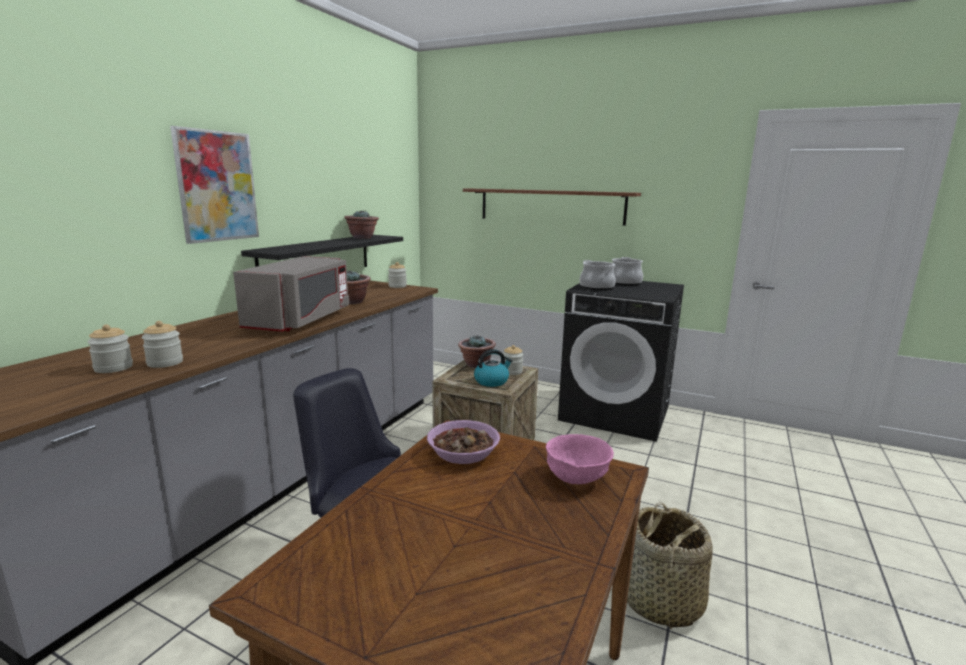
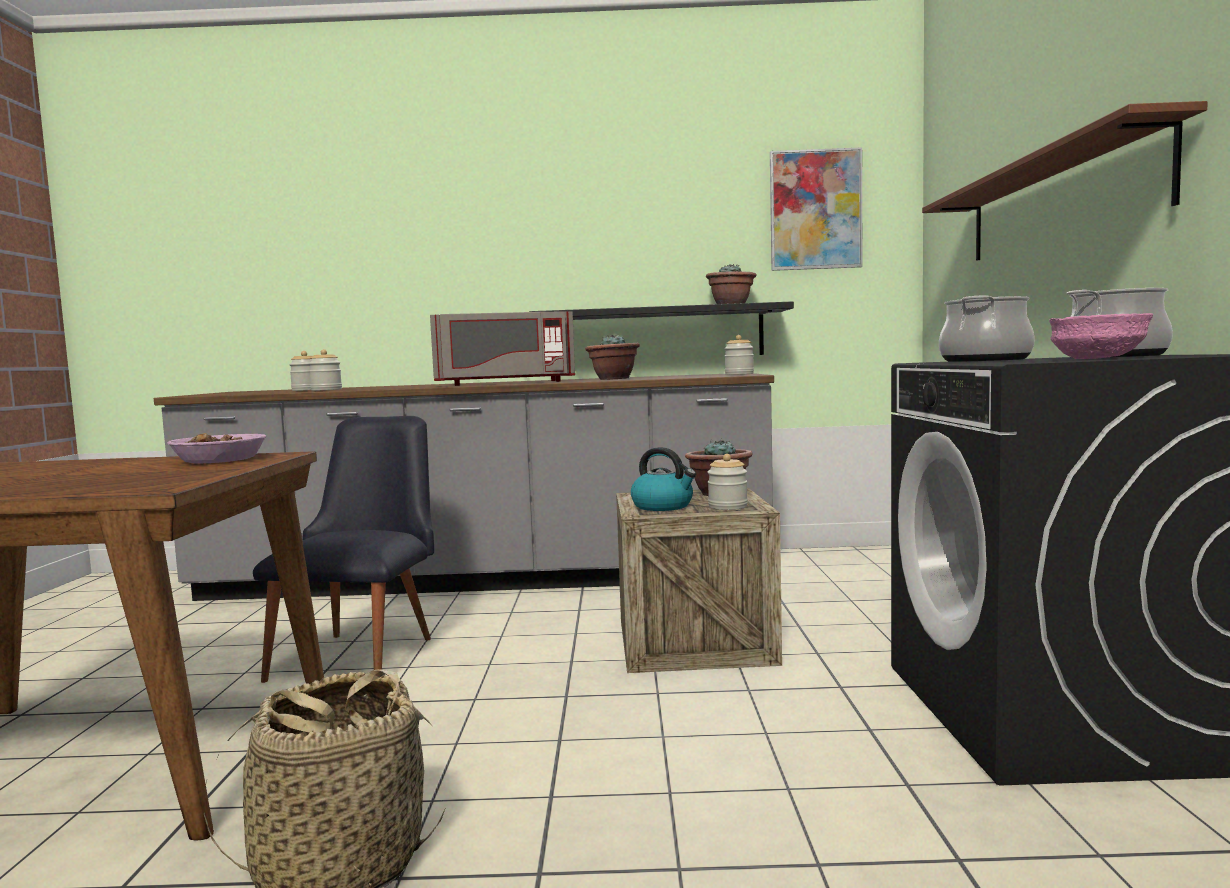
camera: 65 degrees right, 10 degrees down
picture [170,126,259,244] -> picture moved to [770,147,863,271]
pink bowl [546,434,614,484] -> pink bowl moved to [1049,313,1153,359]

